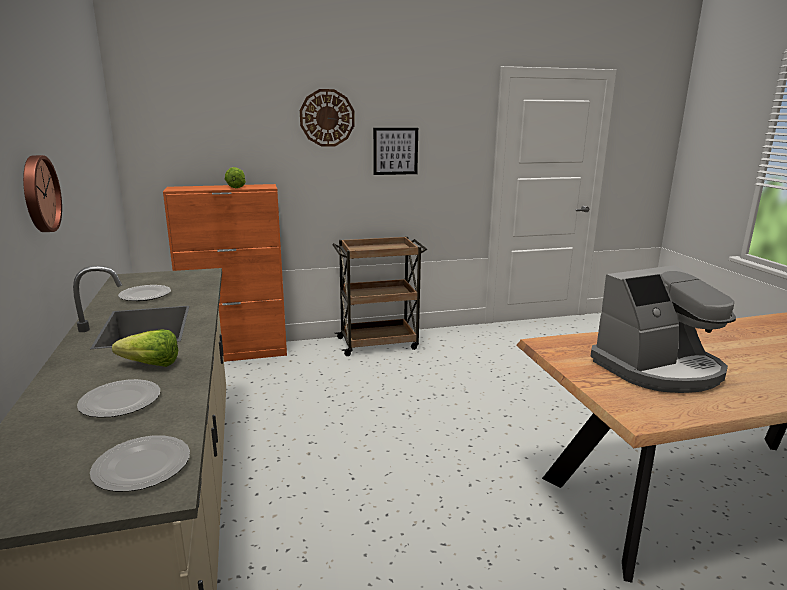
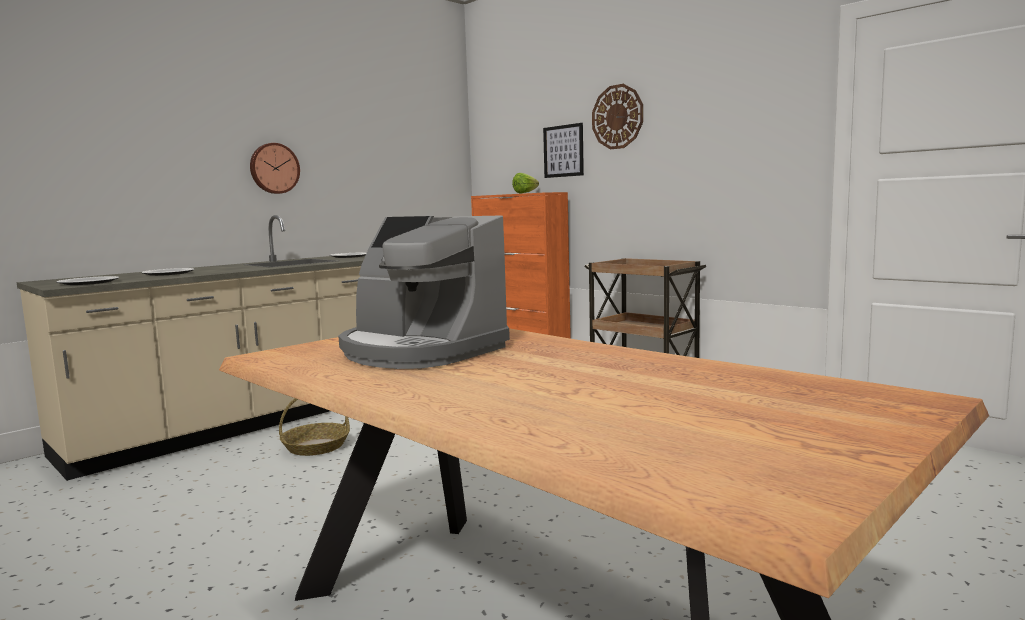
camera: 60 degrees right, 10 degrees down
lettuce [112,330,178,367] -> none
picture [373,128,418,175] -> picture moved to [543,123,584,178]
none -> basket [279,398,350,456]

